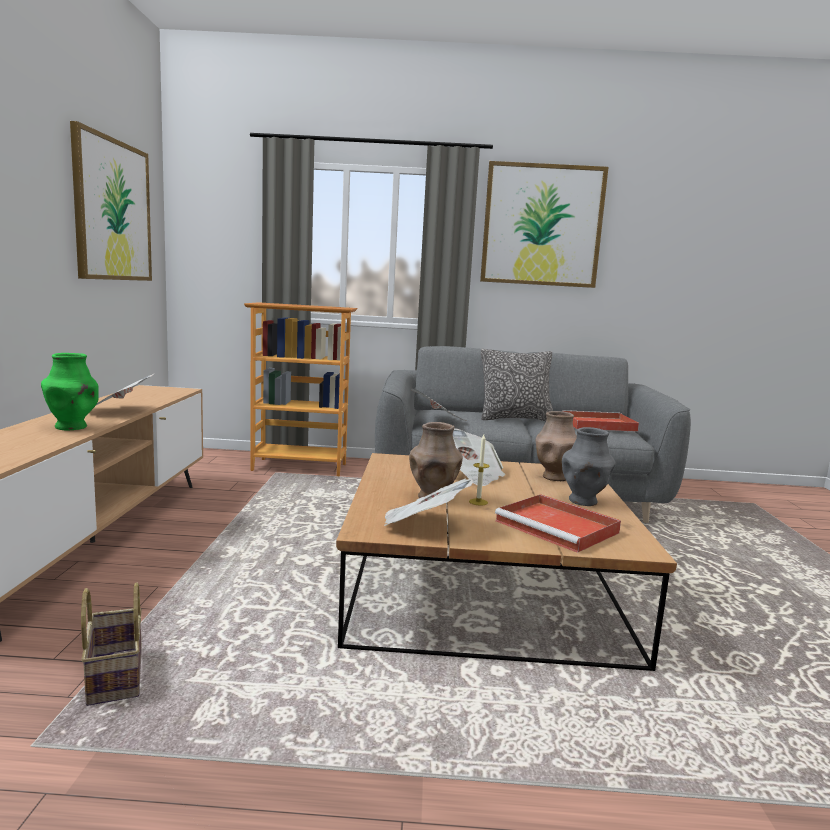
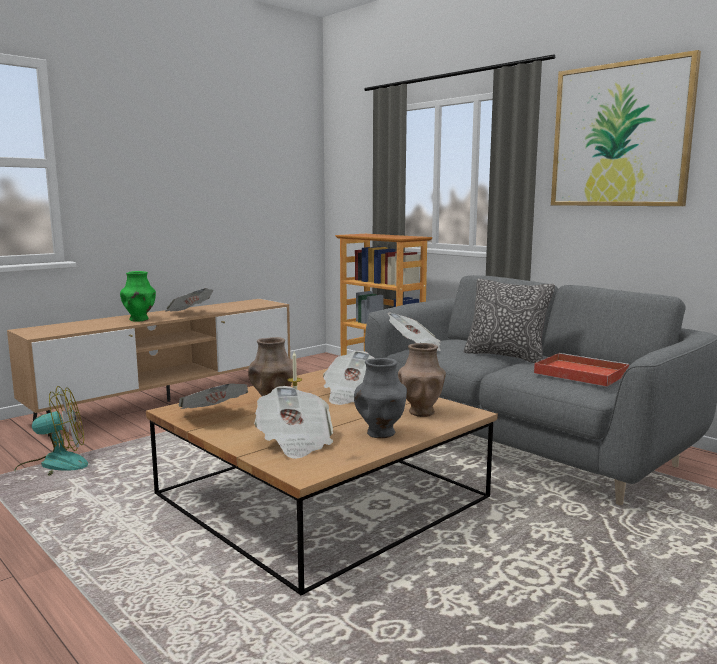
camera: 45 degrees right, 0 degrees up
picture [70,121,152,281] -> none
basket [81,582,142,706] -> fan [14,386,88,476]
red tray [495,494,621,553] -> newspaper [254,386,333,459]

